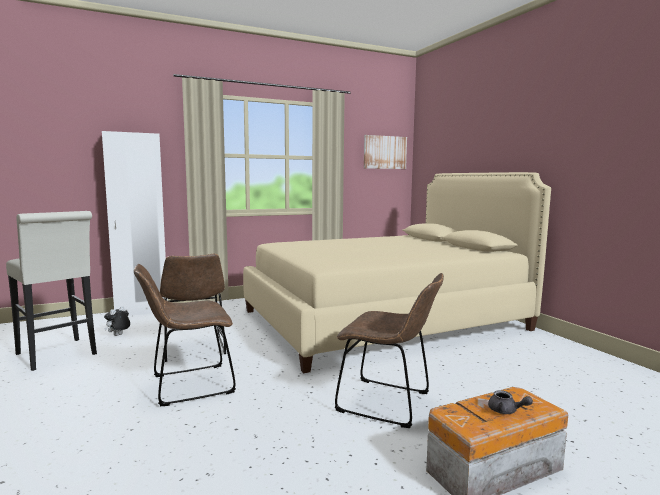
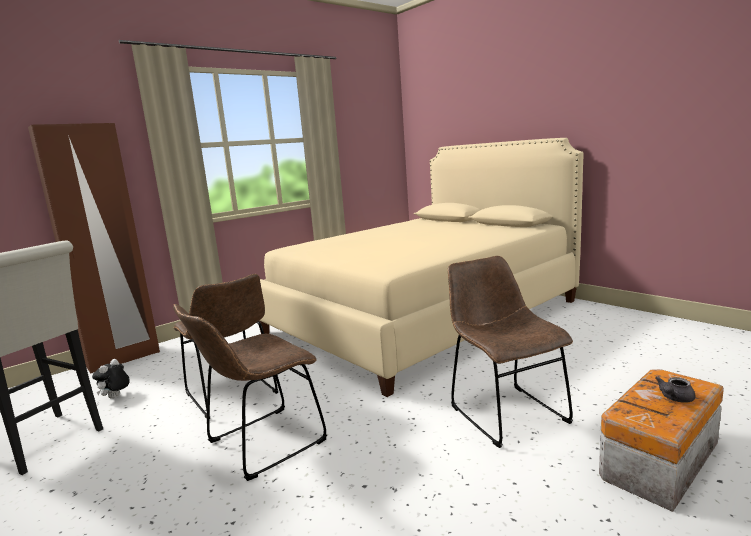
camera: 15 degrees left, 5 degrees up
white wardrobe [102,131,168,316] -> brown wardrobe [28,123,160,373]
brown chair [335,273,444,428] -> brown chair turned 120 degrees counterclockwise [448,256,573,448]
picture [364,135,407,169] -> none
grey teapot [488,390,533,414] -> grey teapot turned 120 degrees clockwise [655,376,695,403]

